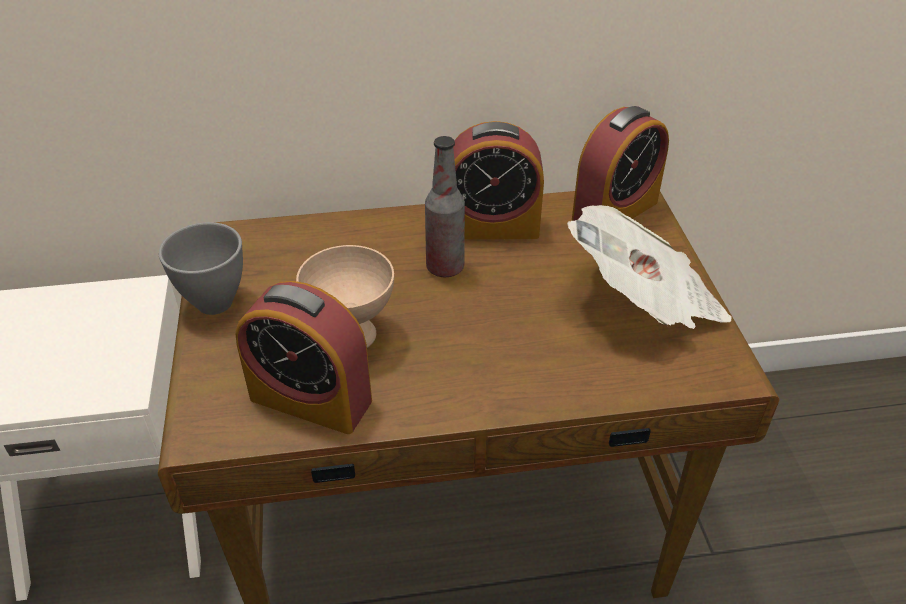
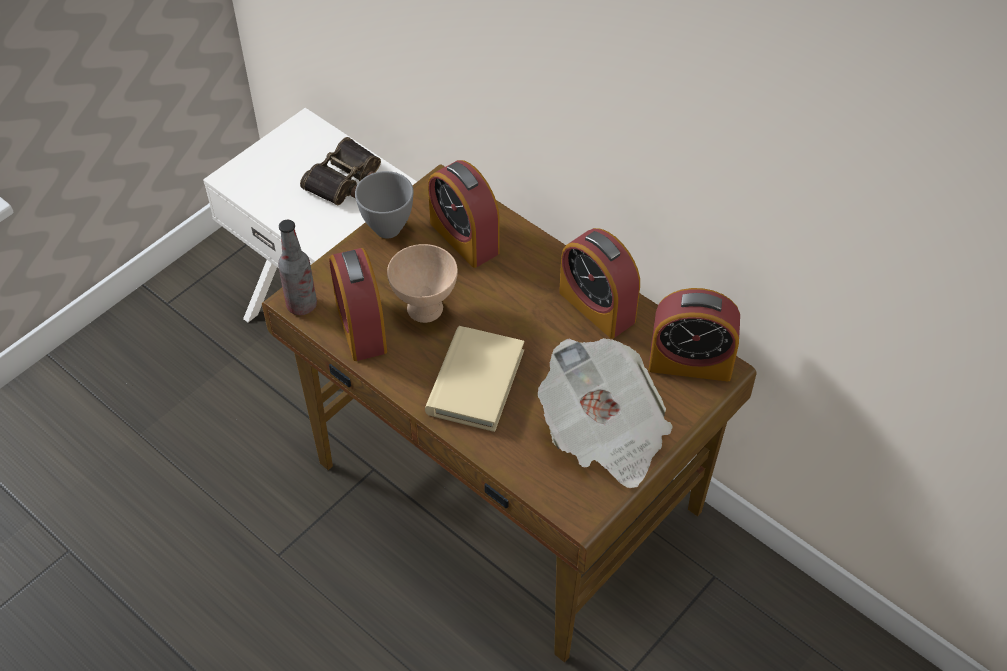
camera: 50 degrees right, 10 degrees up
bottle [425,136,465,277] -> bottle moved to [278,220,317,315]
none -> binoculars [300,137,381,205]
none -> beige book [425,326,524,432]
none -> alarm clock [428,160,500,268]

